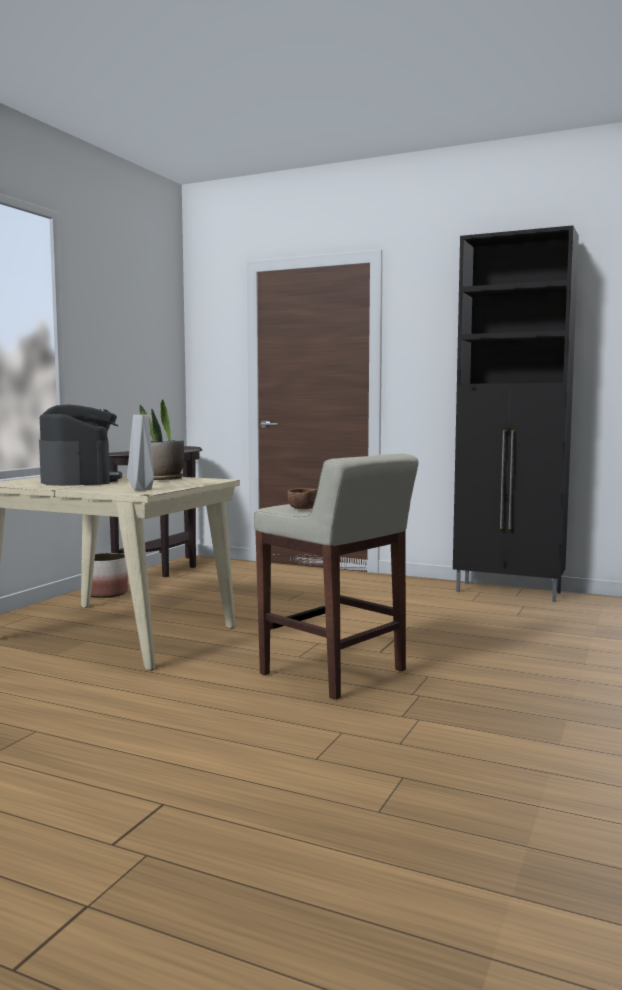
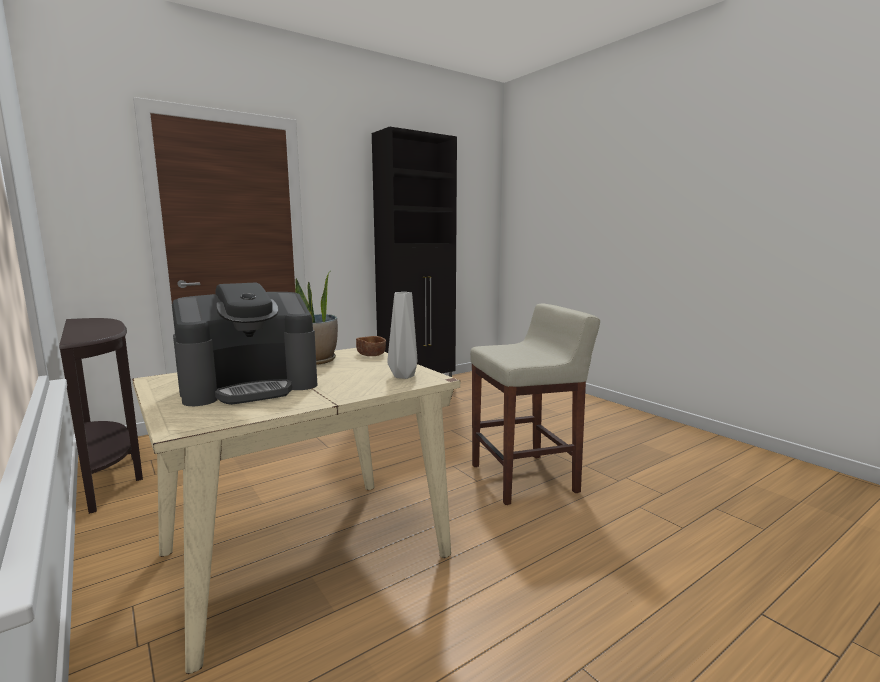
camera: 60 degrees left, 5 degrees up
coffee machine [39,404,122,486] -> coffee machine turned 135 degrees clockwise [172,283,317,406]
planter [91,553,128,598] -> none
brown bowl [288,488,318,509] -> brown bowl moved to [356,336,386,356]

